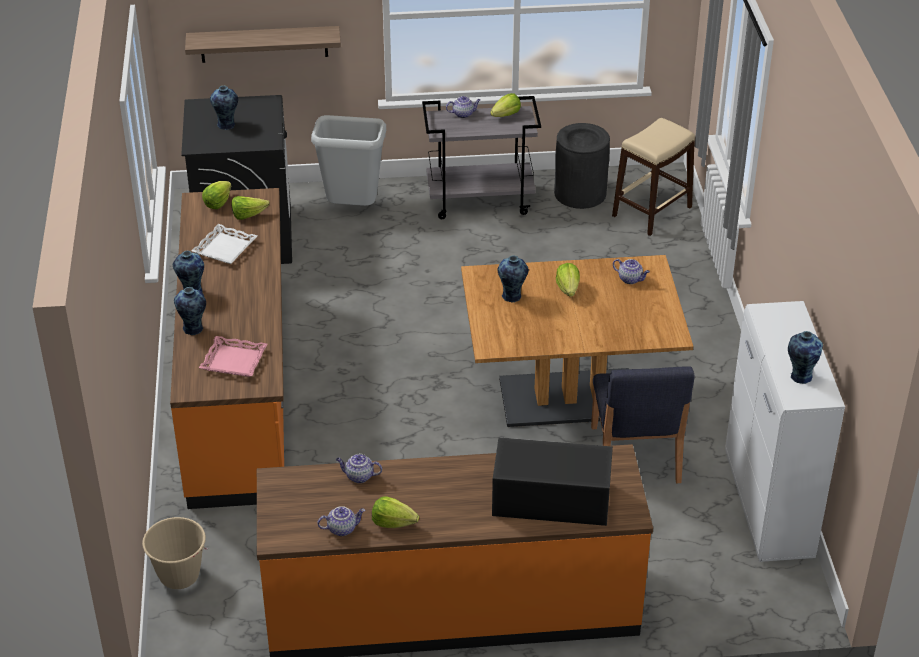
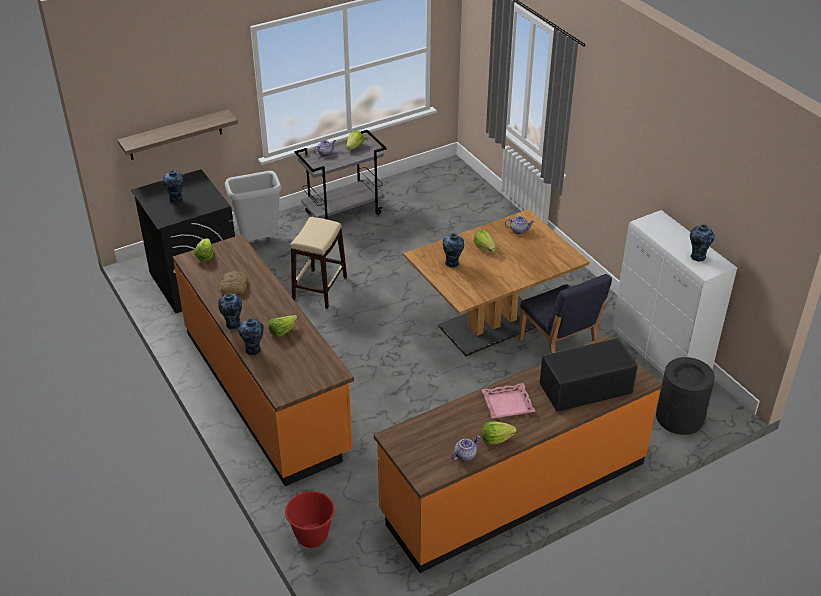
camera: 25 degrees left, 0 degrees up
beige bucket [142,517,208,589] -> red bucket [284,491,336,548]
white tray [191,224,258,264] -> bread [220,271,247,294]
pink tray [199,336,267,377] -> pink tray moved to [482,383,536,418]
lettuce [231,196,270,220] -> lettuce moved to [268,315,298,338]
teapot [336,454,382,483] -> none
black trash can [554,123,610,209] -> black trash can moved to [656,357,715,435]
beige stool [612,118,695,236] -> beige stool moved to [291,217,347,309]

